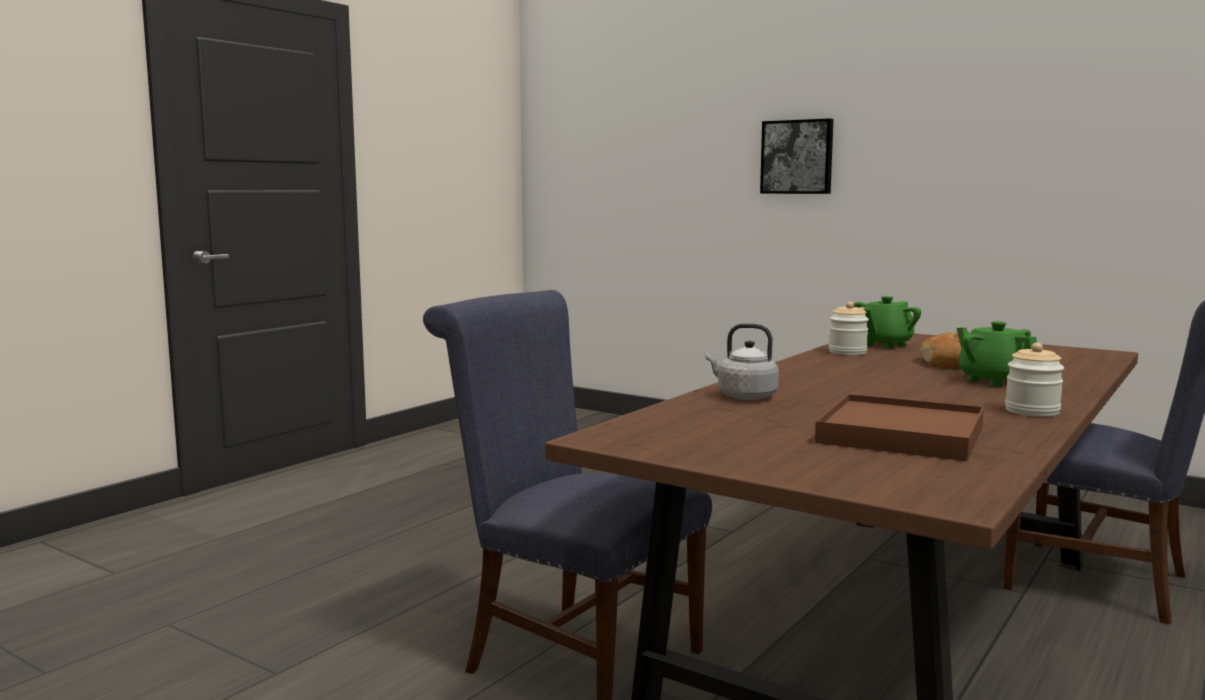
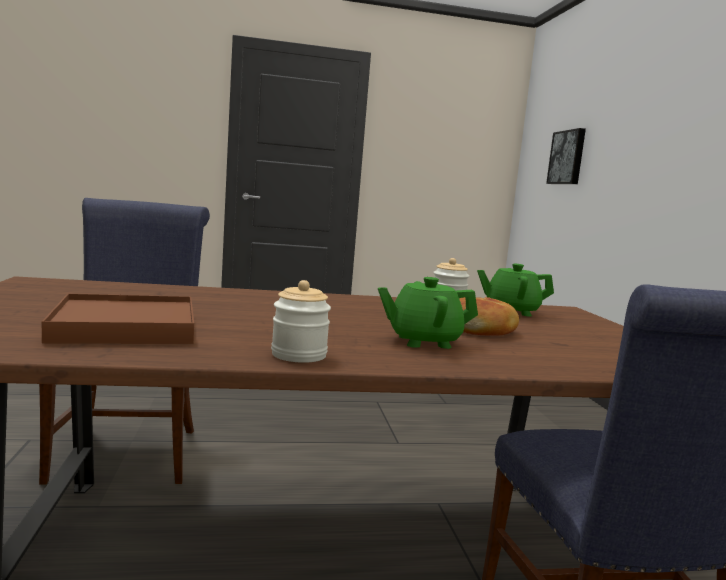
camera: 45 degrees right, 0 degrees up
grey kettle [706,324,779,400] -> none
picture [760,118,833,194] -> picture moved to [546,128,586,184]
green teapot [957,321,1037,387] -> green teapot turned 120 degrees counterclockwise [378,277,478,349]

